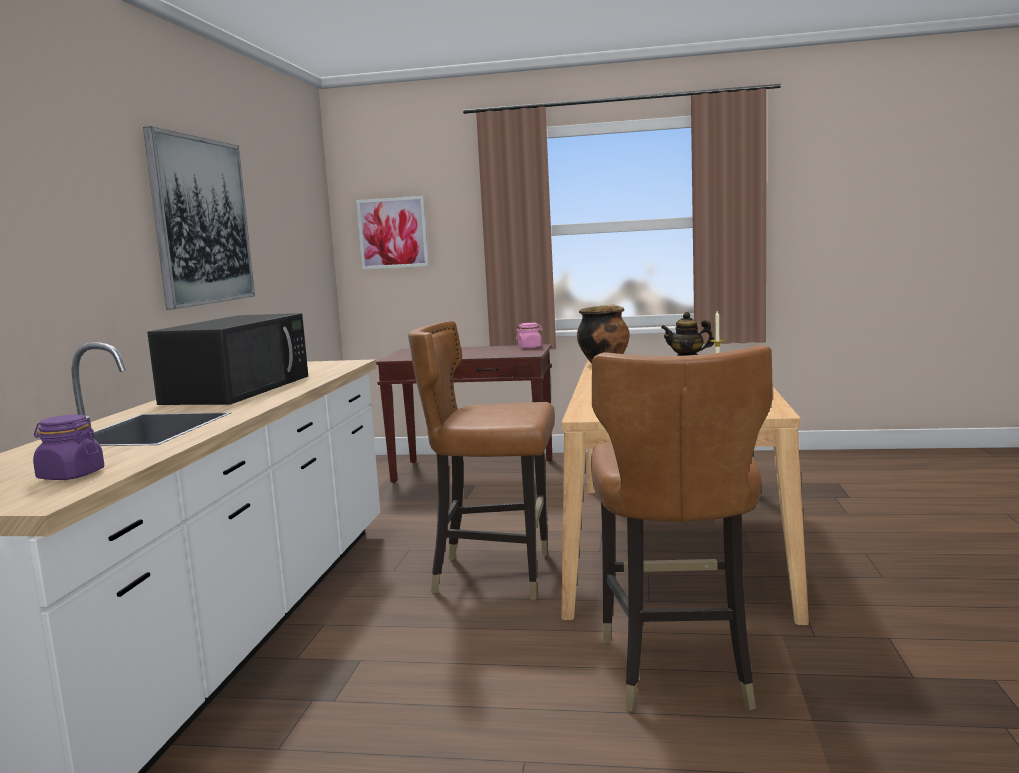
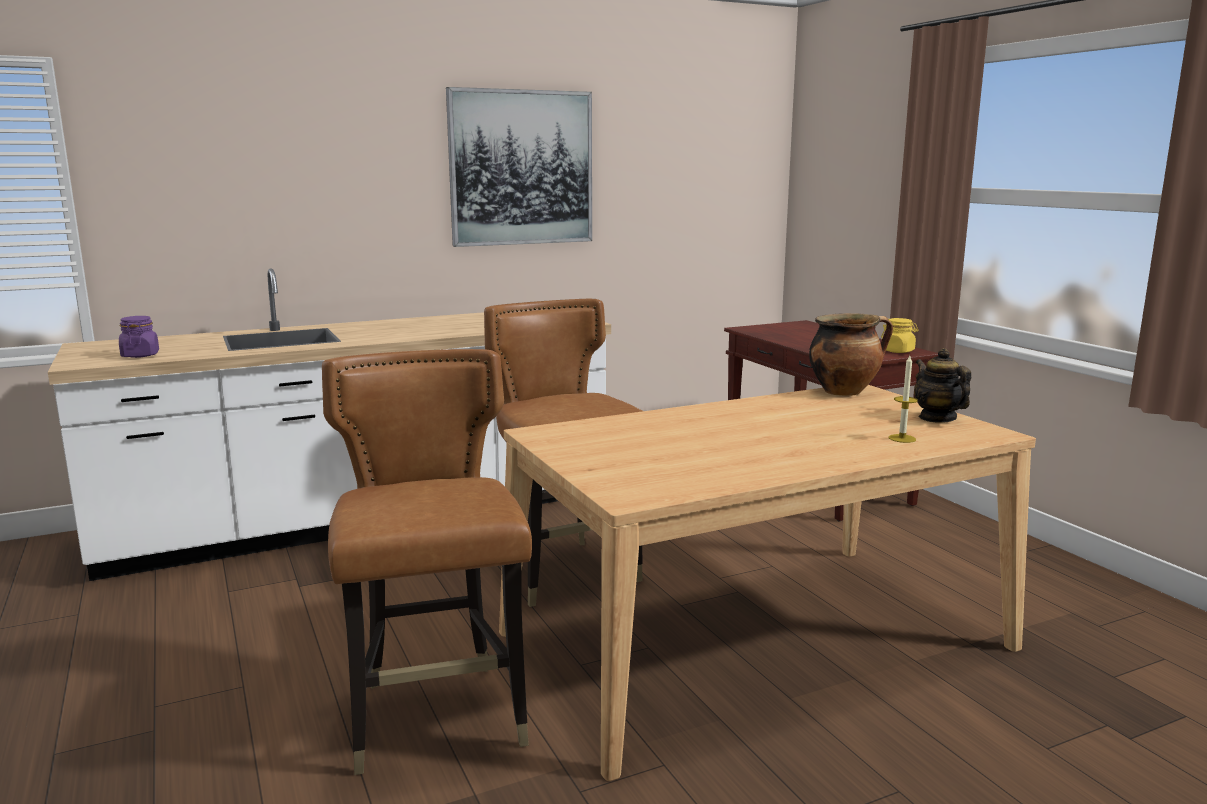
camera: 55 degrees right, 5 degrees up
black microwave [147,313,308,405] -> none
picture [356,196,429,269] -> none
pink jar [516,323,543,348] -> yellow jar [881,318,918,353]
brown chair [591,345,773,712] -> brown chair turned 105 degrees clockwise [322,349,532,775]

